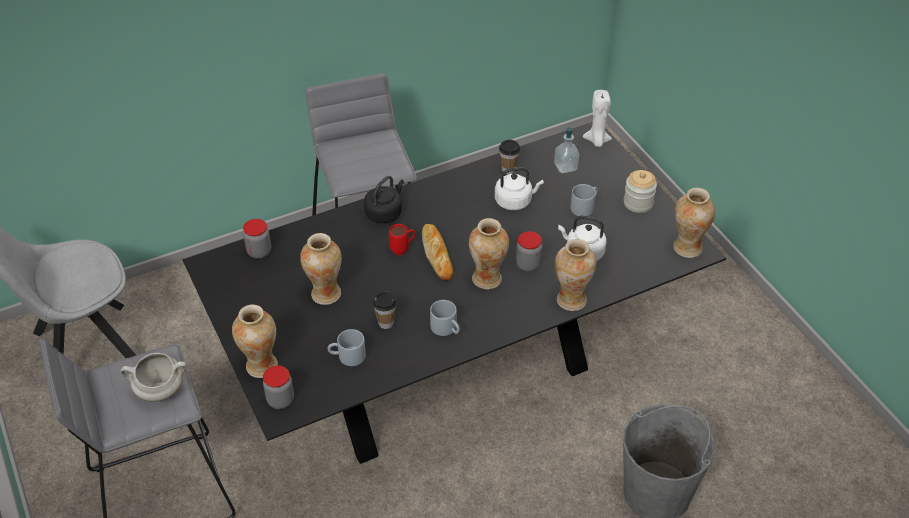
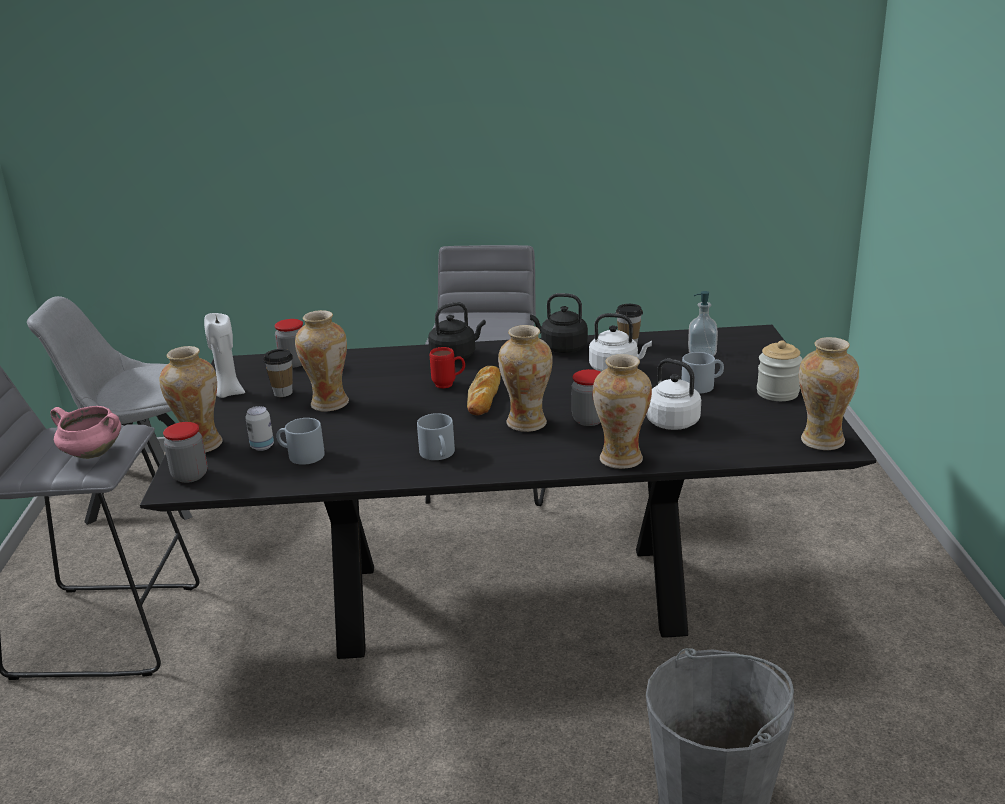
camera: 25 degrees right, 20 degrees down
white cooking pot [121,353,186,402] -> pink cooking pot [50,406,121,459]
cup [373,291,397,329] -> cup moved to [263,349,293,397]
white candle [583,90,612,147] -> white candle moved to [204,313,245,398]
none -> can [245,406,274,451]
none -> black kettle [530,293,588,353]

